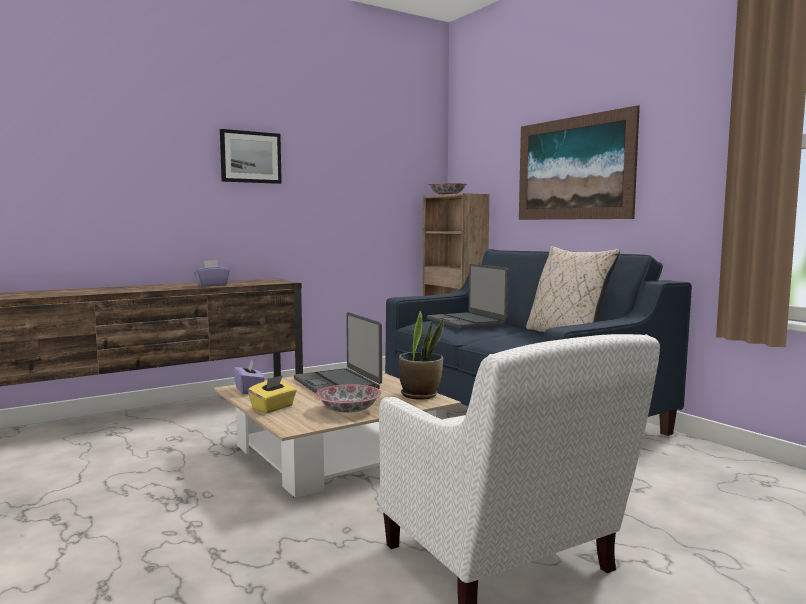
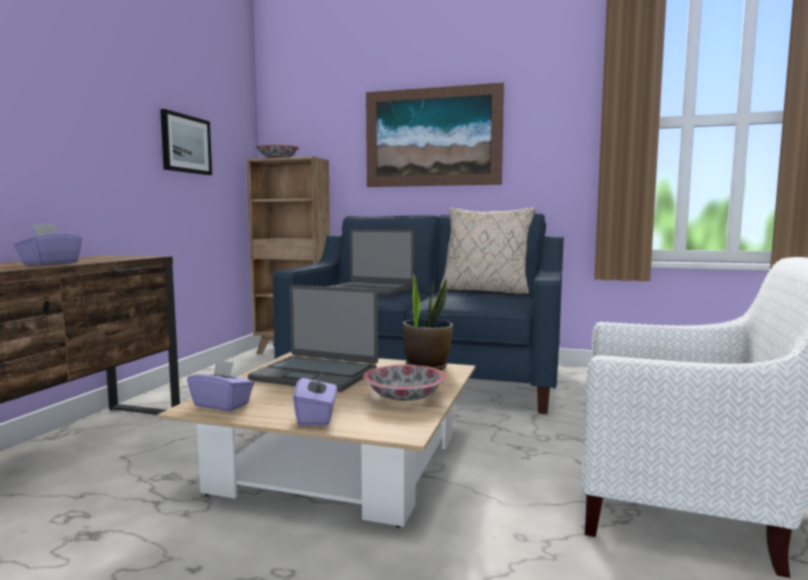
camera: 40 degrees left, 0 degrees up
picture [220,129,282,184] -> picture moved to [160,109,212,175]
yellow tissue box [248,375,297,413] -> purple tissue box [293,370,337,426]

